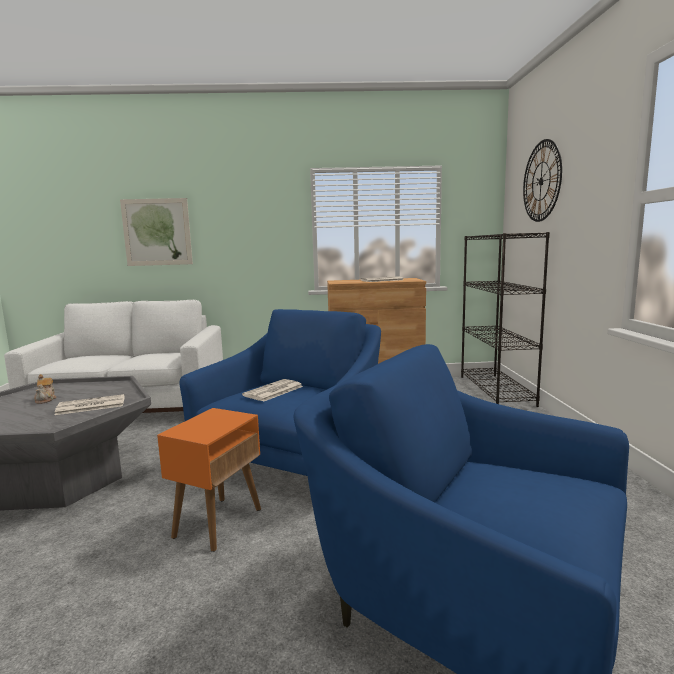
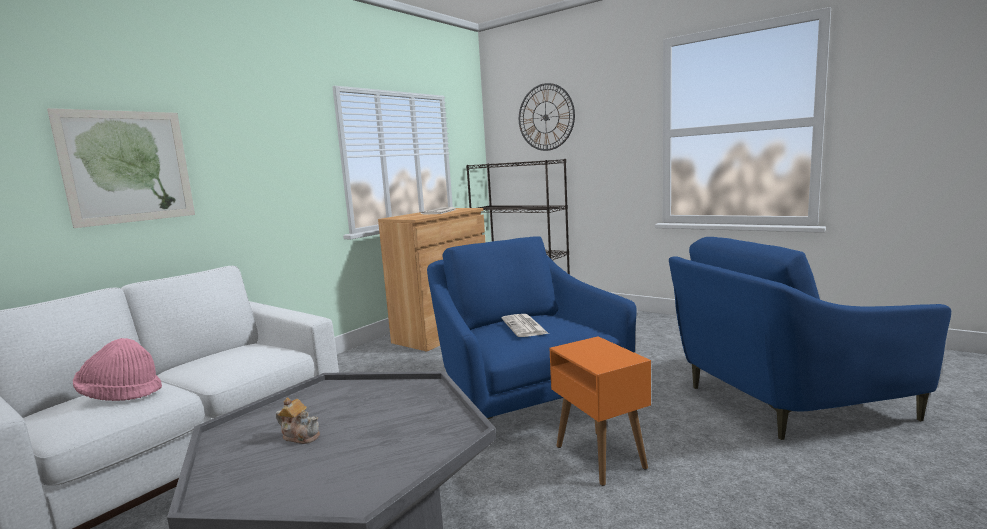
camera: 50 degrees left, 0 degrees up
newspaper [55,394,125,415] -> none
none -> pink hat [73,338,162,401]

